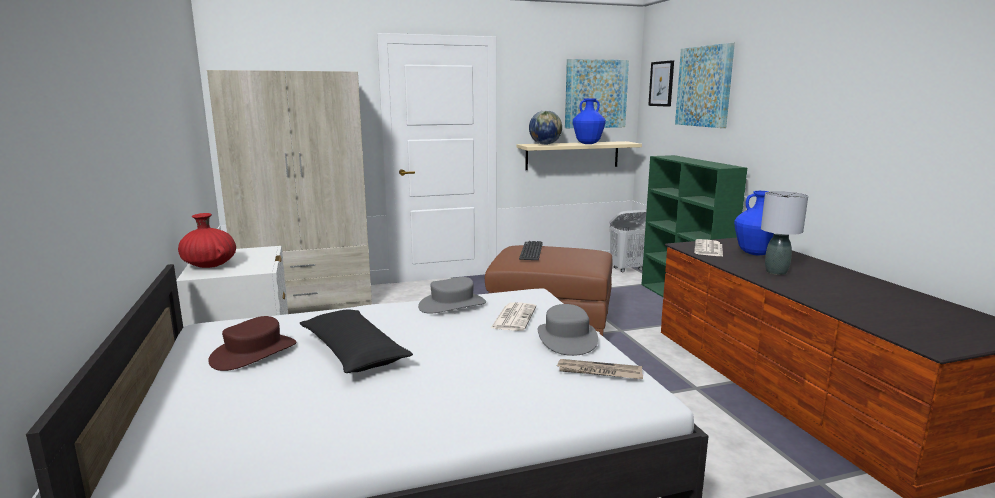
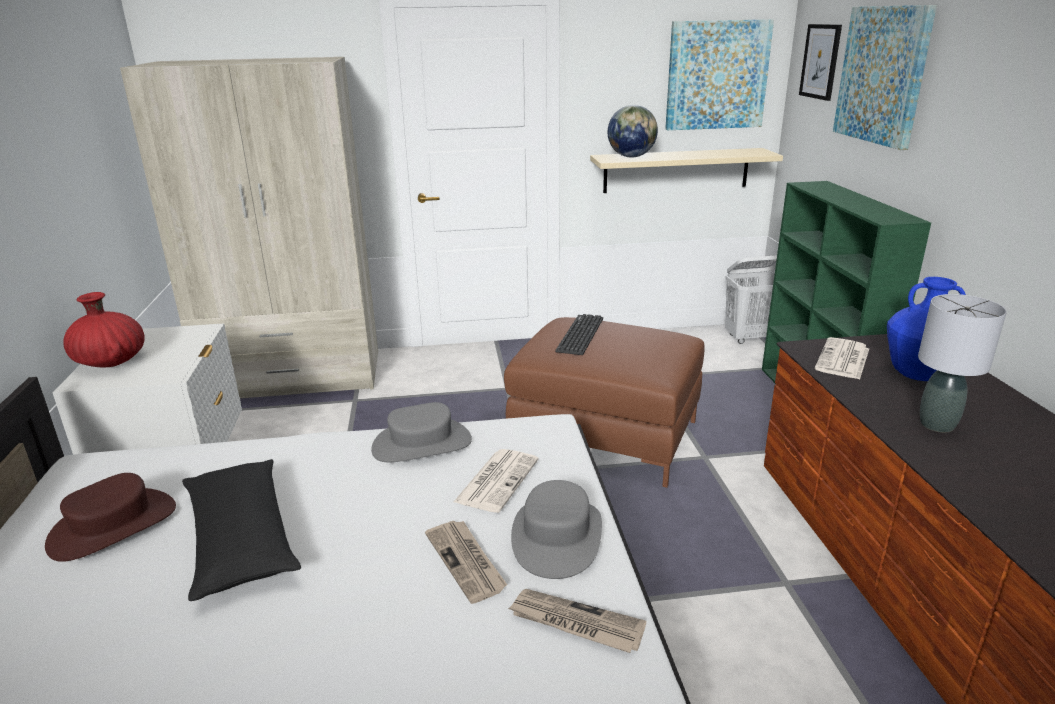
camera: 10 degrees right, 10 degrees up
blue vase [573,98,606,144] -> none
none -> newspaper [425,521,507,604]

